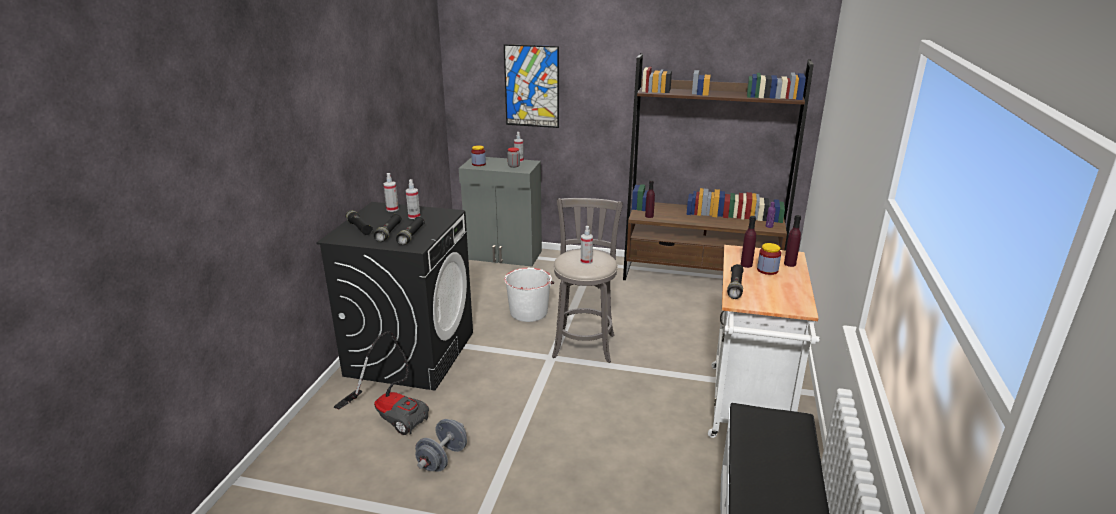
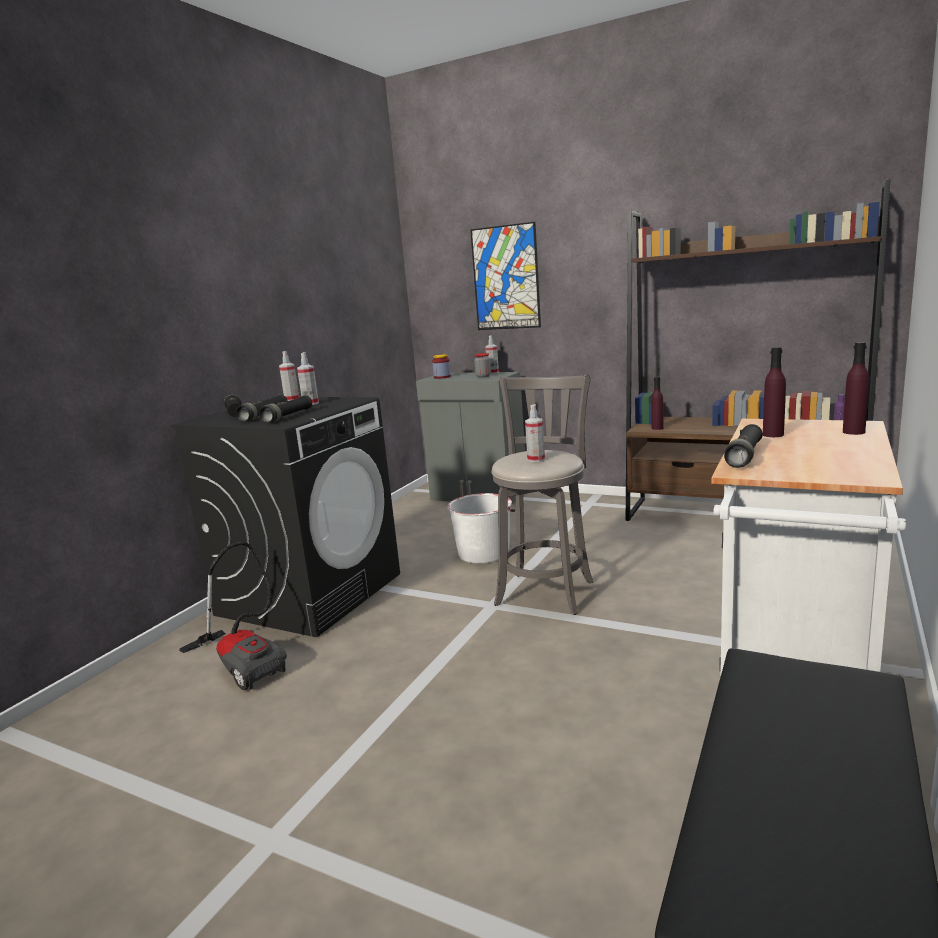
camera: 15 degrees right, 10 degrees down
grey dumbbell [415,419,467,472] -> none
jar [757,243,781,275] -> none

